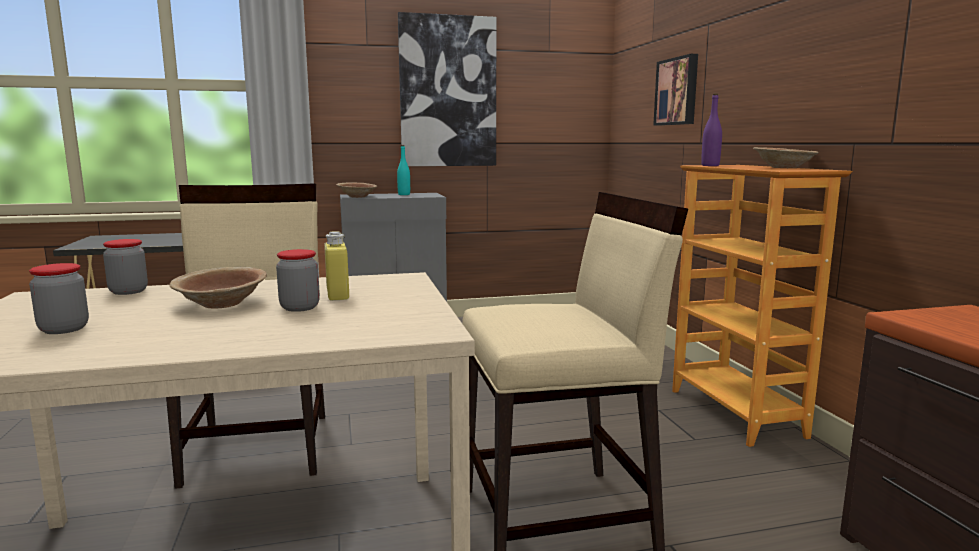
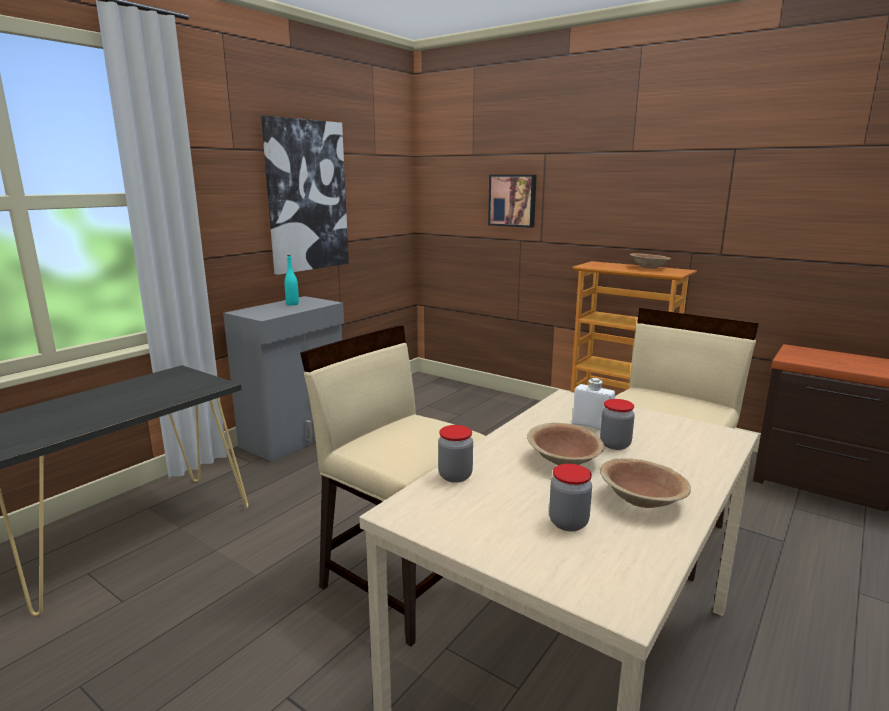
camera: 40 degrees left, 5 degrees up
yellow bottle [324,231,349,301] -> white bottle [572,378,615,430]
brown bowl [336,183,377,198] -> brown bowl moved to [600,458,691,508]
purple bottle [701,94,722,166] -> none

